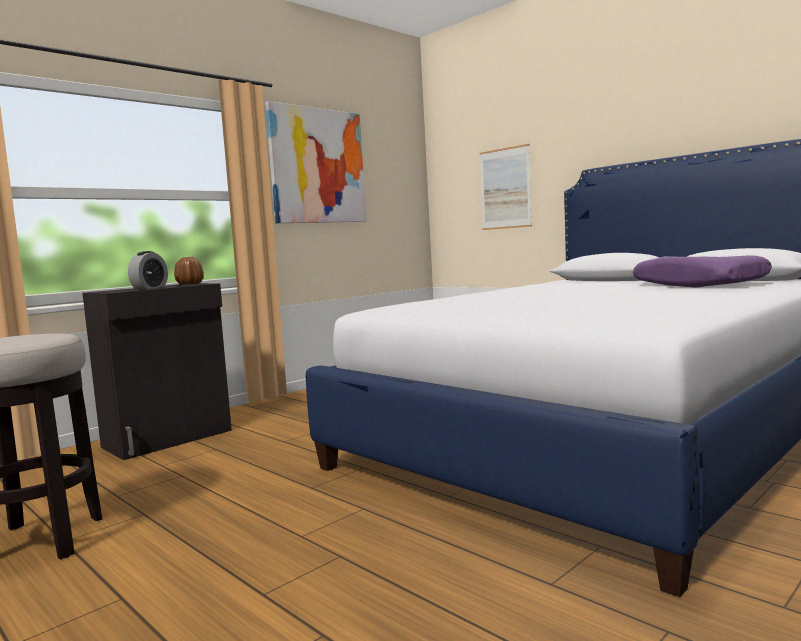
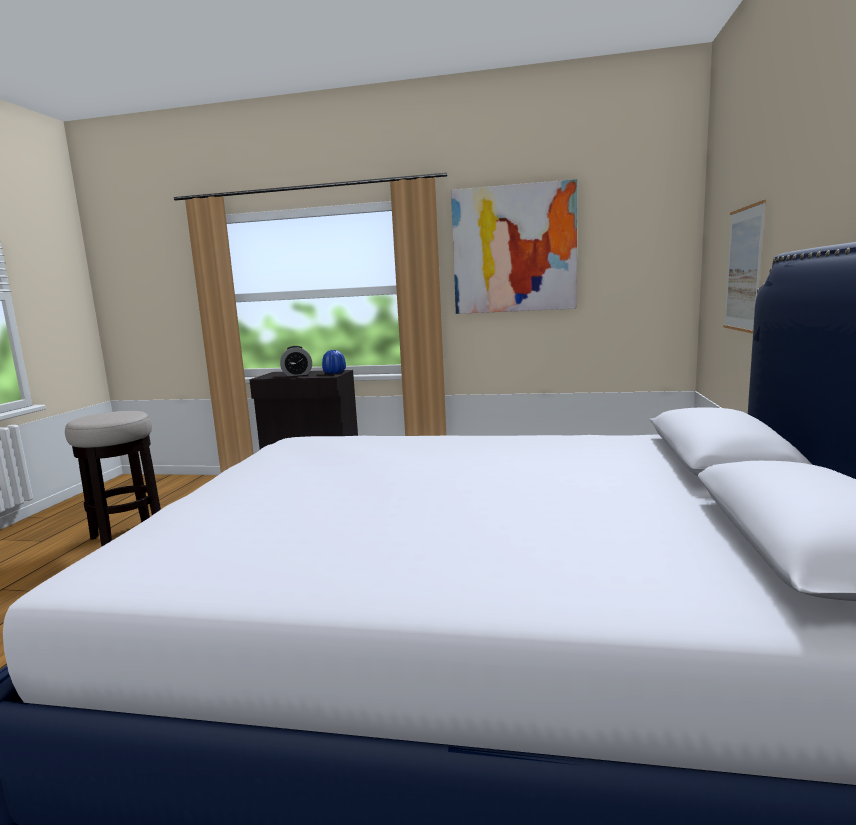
camera: 55 degrees right, 5 degrees up
brown vase [174,257,204,285] -> blue vase [322,350,346,374]
purple pillow [633,255,772,288] -> none

